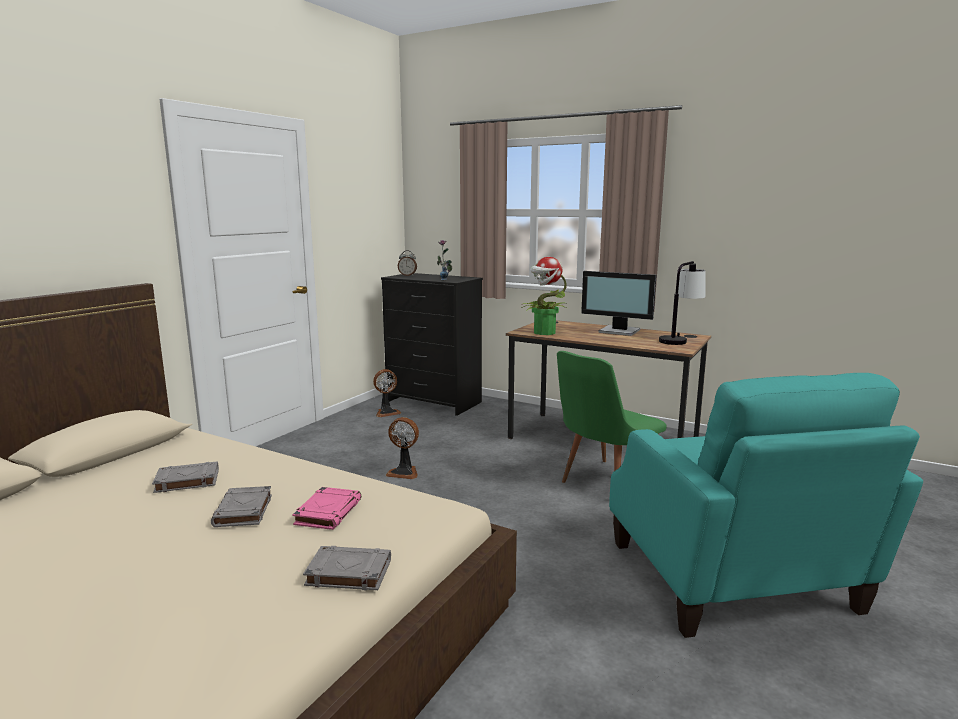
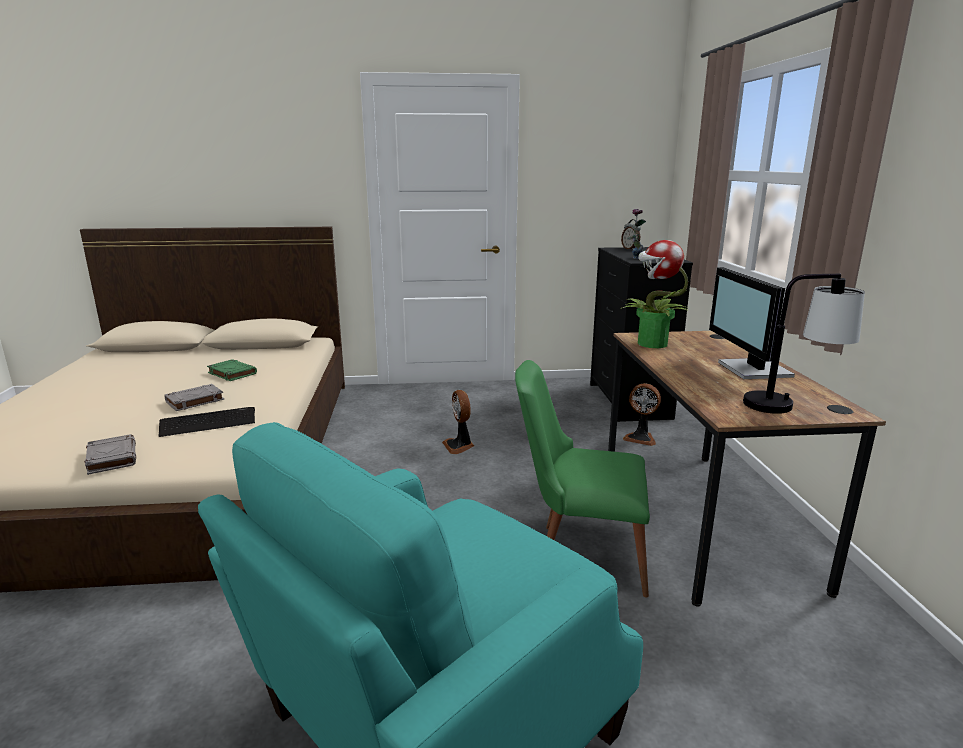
camera: 55 degrees right, 5 degrees up
grey book [152,461,219,493] -> green book [207,359,257,381]
pink book [292,487,361,530] -> keyboard [159,407,255,437]
fan [373,369,401,417] -> fan moved to [622,383,661,446]

